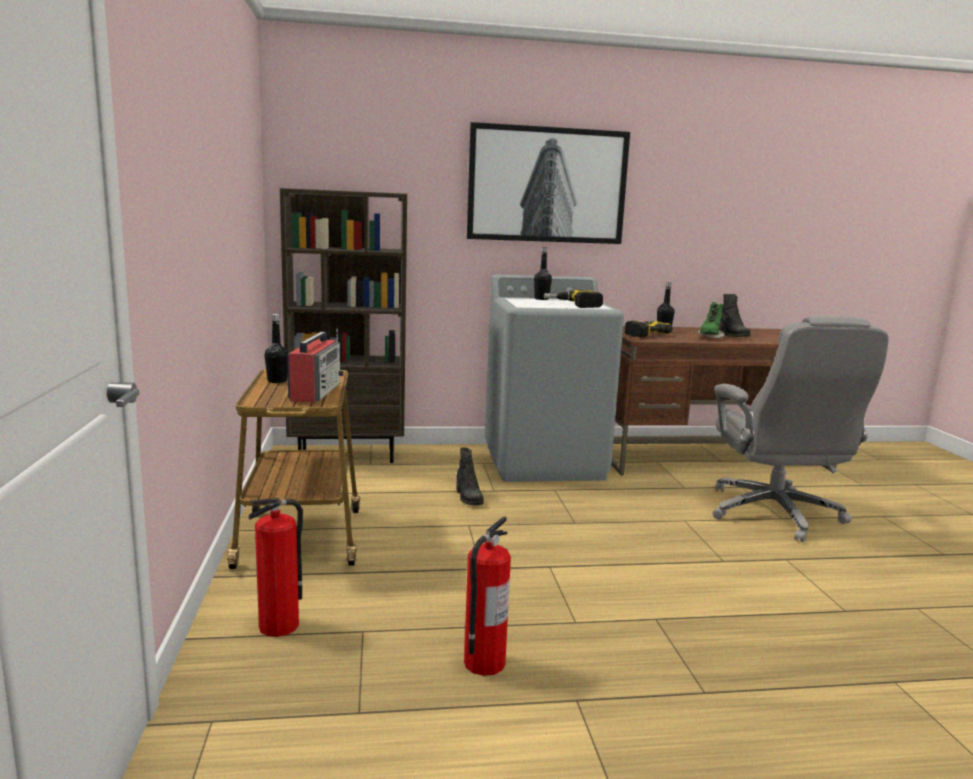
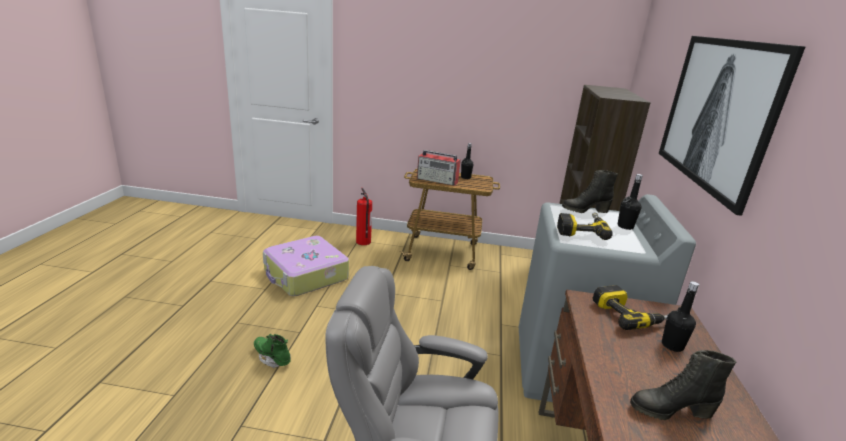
camera: 105 degrees right, 10 degrees up
black boot [456,447,484,506] -> black boot moved to [562,170,618,213]
fire extinguisher [464,516,511,676] -> suitcase [263,236,349,296]
green boot [697,302,724,338] -> green boot moved to [254,334,291,368]

